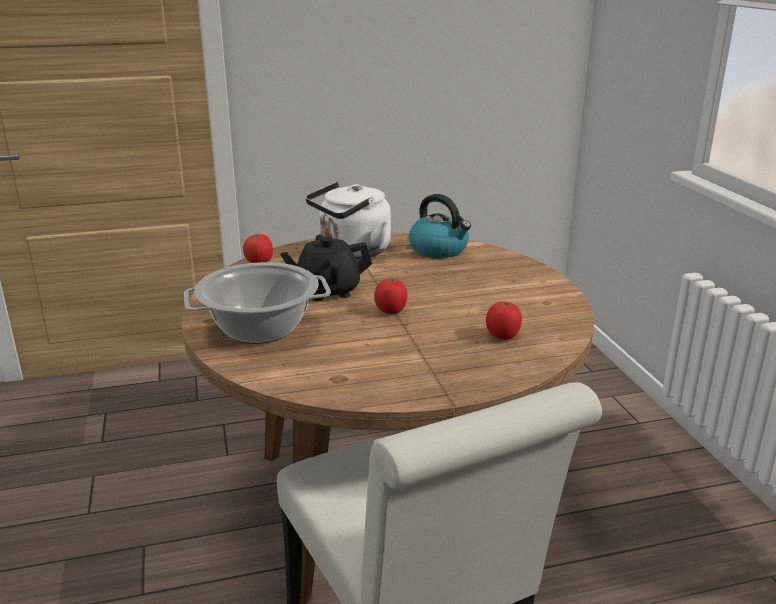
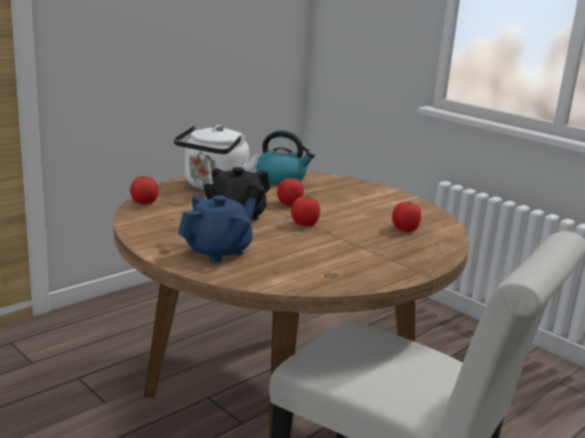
camera: 30 degrees left, 5 degrees down
cooking pot [184,262,331,344] -> blue teapot [178,195,256,262]
none -> tomato [277,178,304,206]

